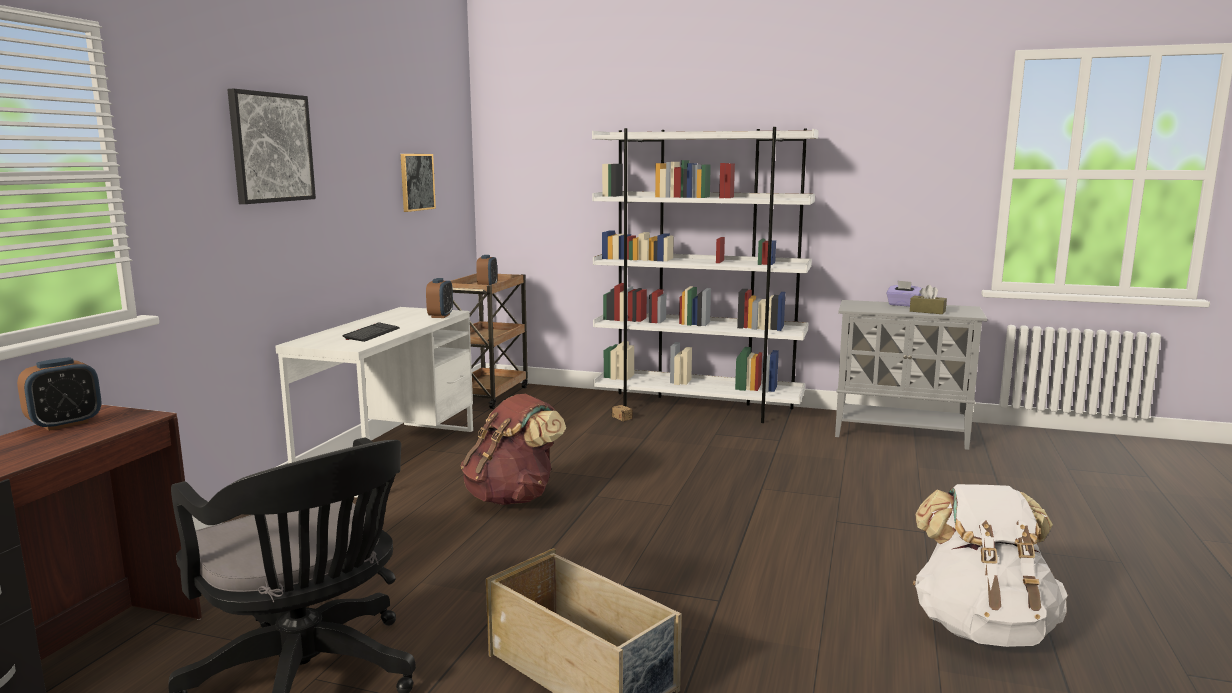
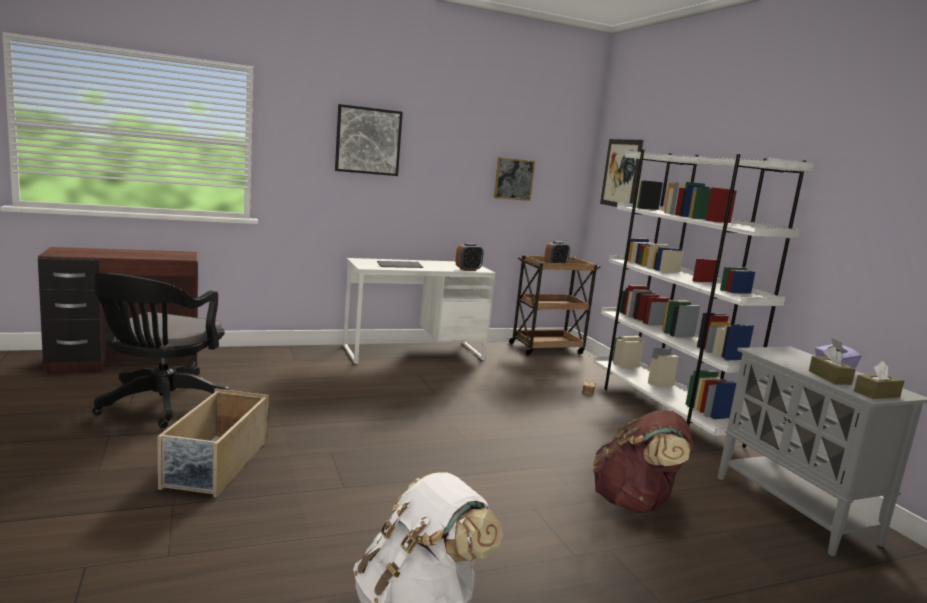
camera: 50 degrees right, 0 degrees up
alarm clock [17,357,101,431] -> none
brown backpack [461,394,566,505] -> brown backpack moved to [593,410,693,513]
none -> picture [600,139,643,207]
none -> brown tissue box [854,361,904,399]

